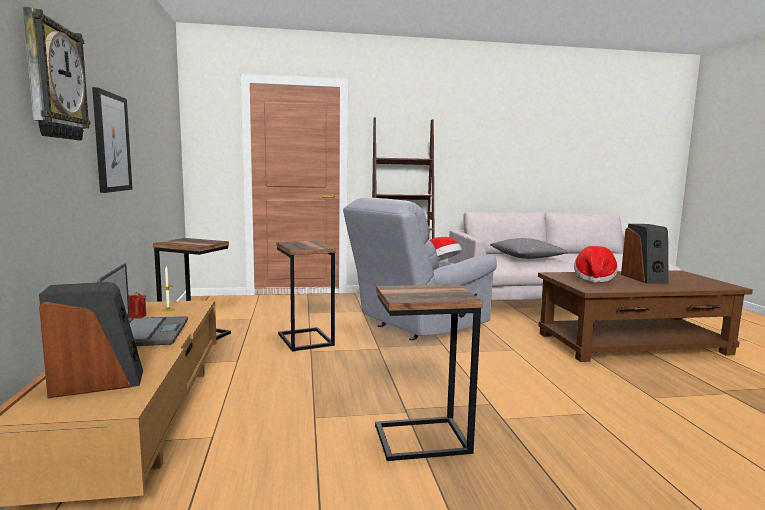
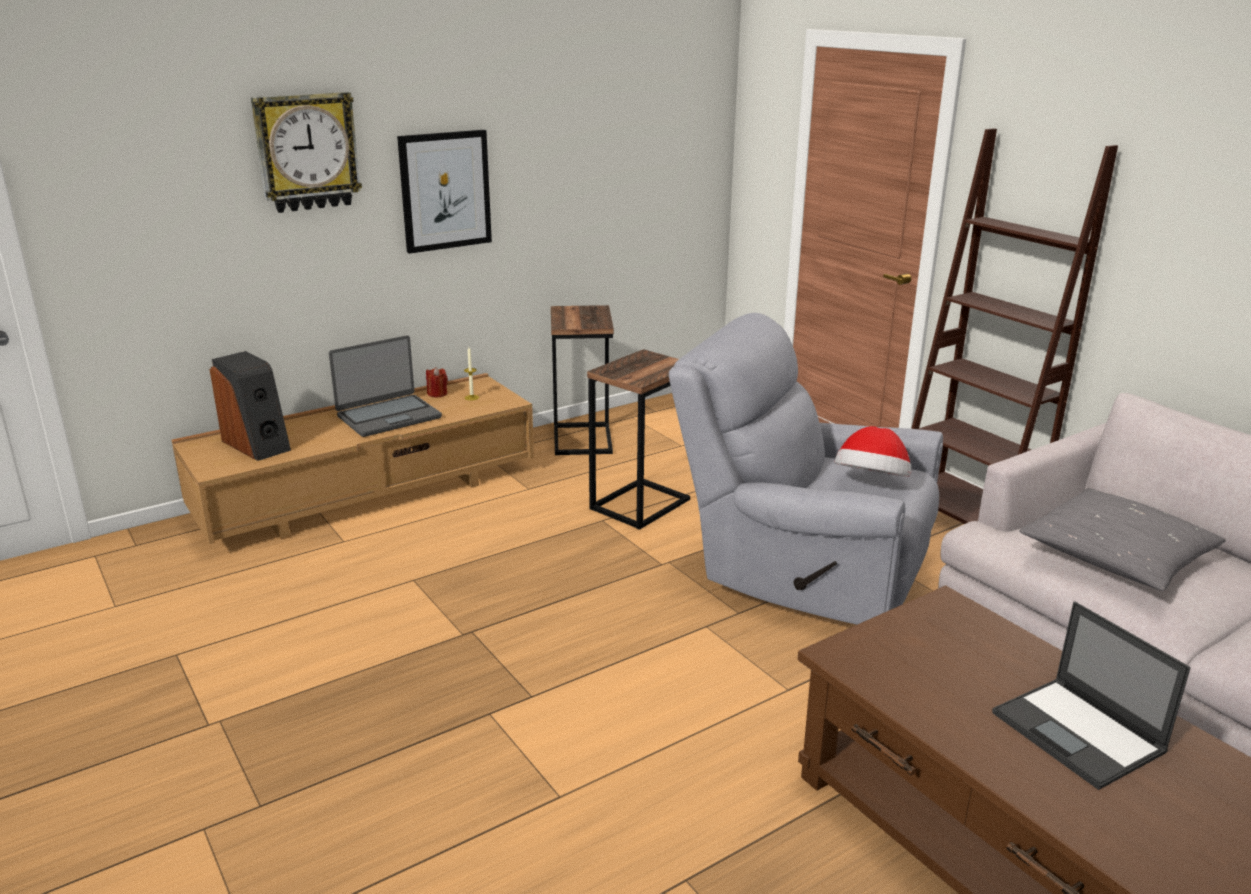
camera: 65 degrees right, 15 degrees up
side table [375,284,483,461] -> none
hat [574,246,618,283] -> none
speaker [621,224,669,284] -> laptop [992,601,1191,790]

